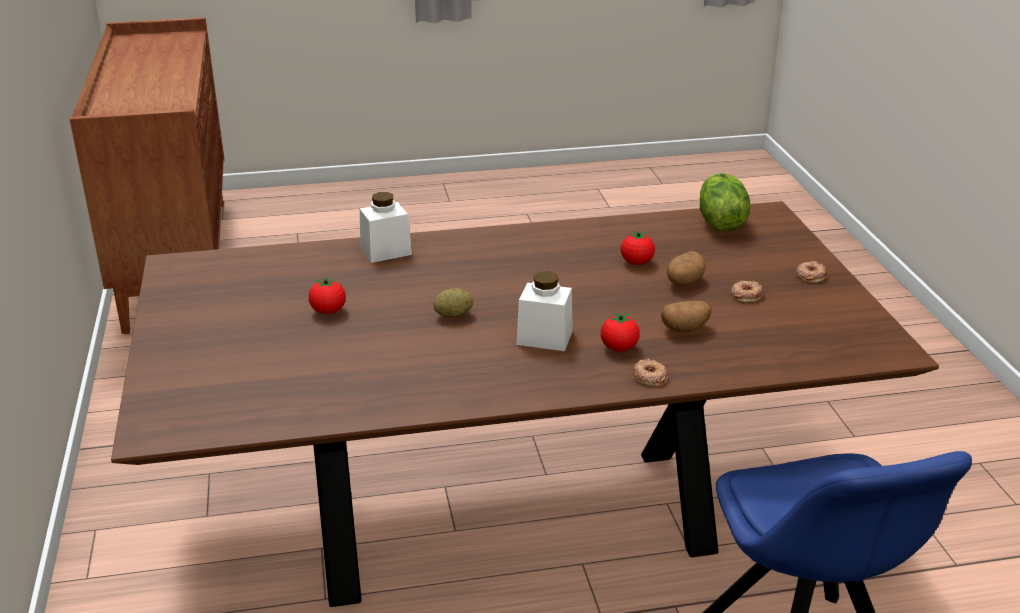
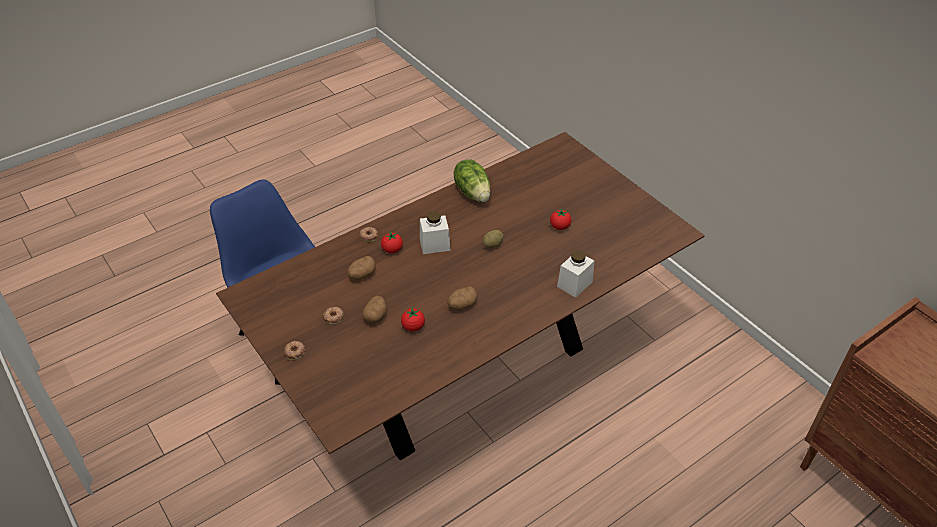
camera: 155 degrees right, 15 degrees up
lettuce [700,173,751,232] -> lettuce moved to [454,159,490,202]
none -> potato [448,287,477,310]

